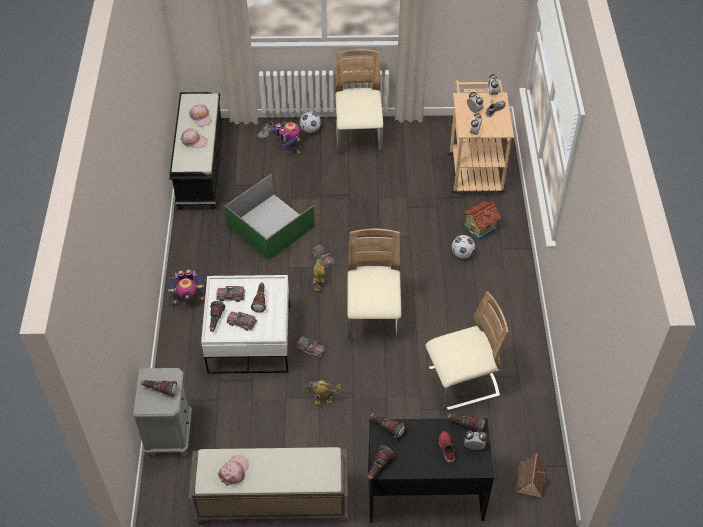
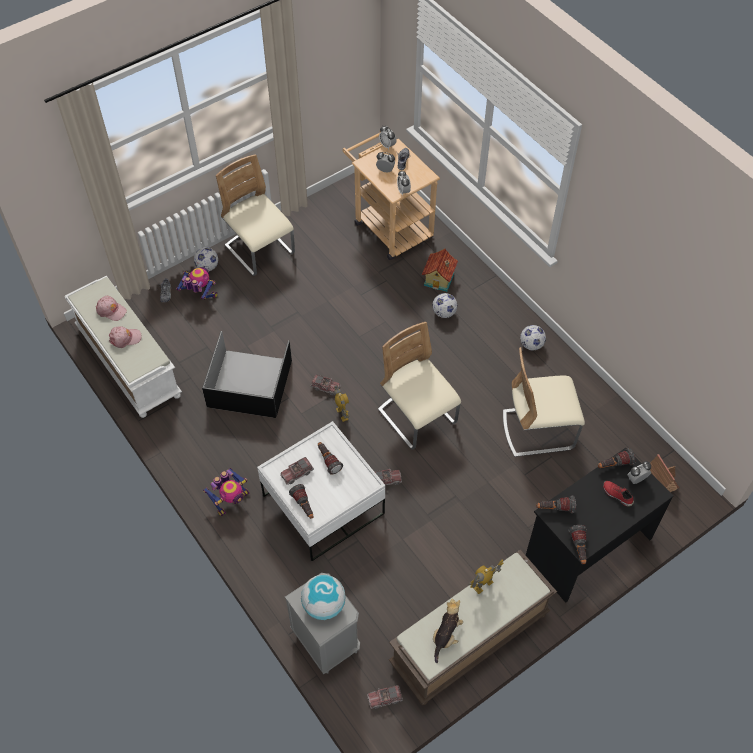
camera: 35 degrees left, 5 degrees up
flashlight [141,380,177,397] -> globe [301,574,346,620]
black bench [169,92,224,210] -> white bench [64,276,182,418]
pink cap [218,455,249,486] -> plush toy [433,599,463,663]
green storage box [224,174,315,260] -> black storage box [202,331,292,418]
toy truck [226,311,257,331] -> toy truck moved to [367,685,403,709]
toy robot [305,380,341,404] -> toy robot moved to [468,559,503,594]
beige chair [425,291,509,410] -> beige chair turned 135 degrees counterclockwise [503,347,585,457]
none -> football [520,325,546,351]

